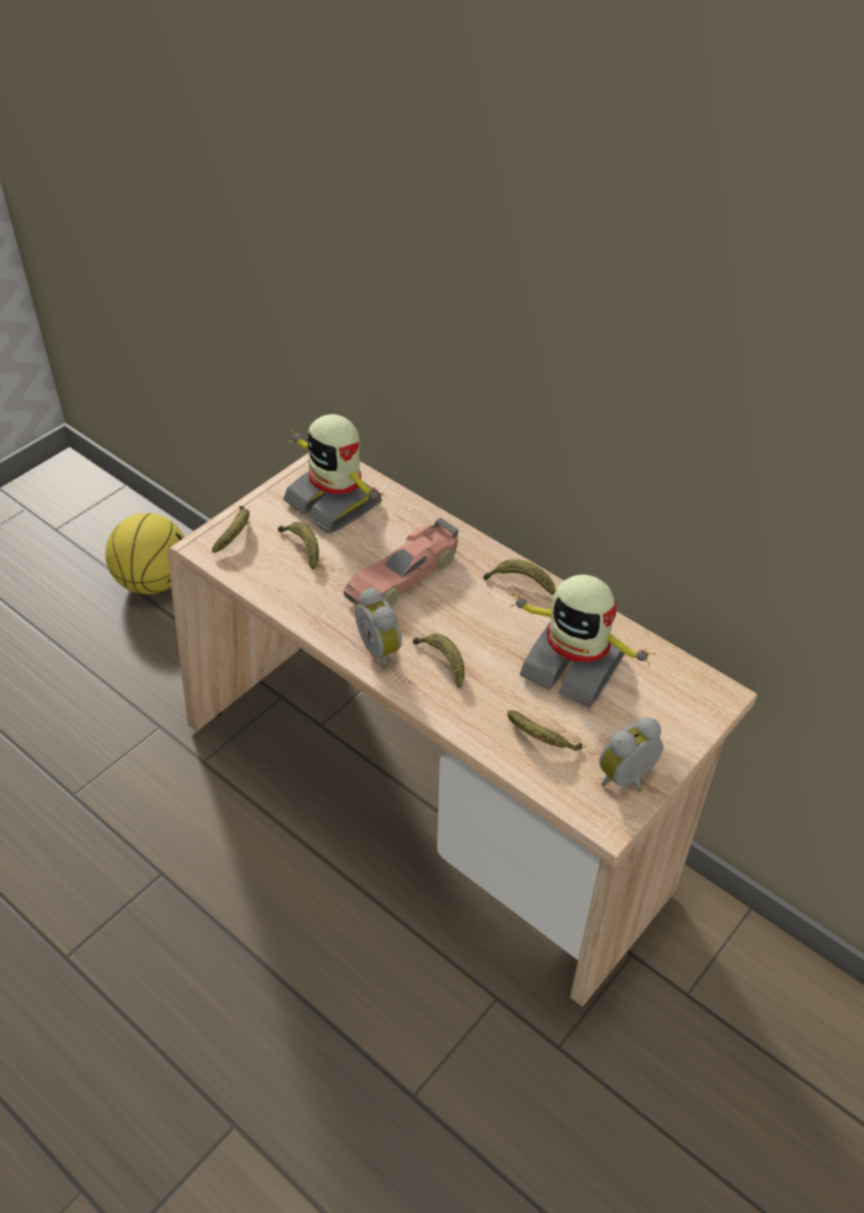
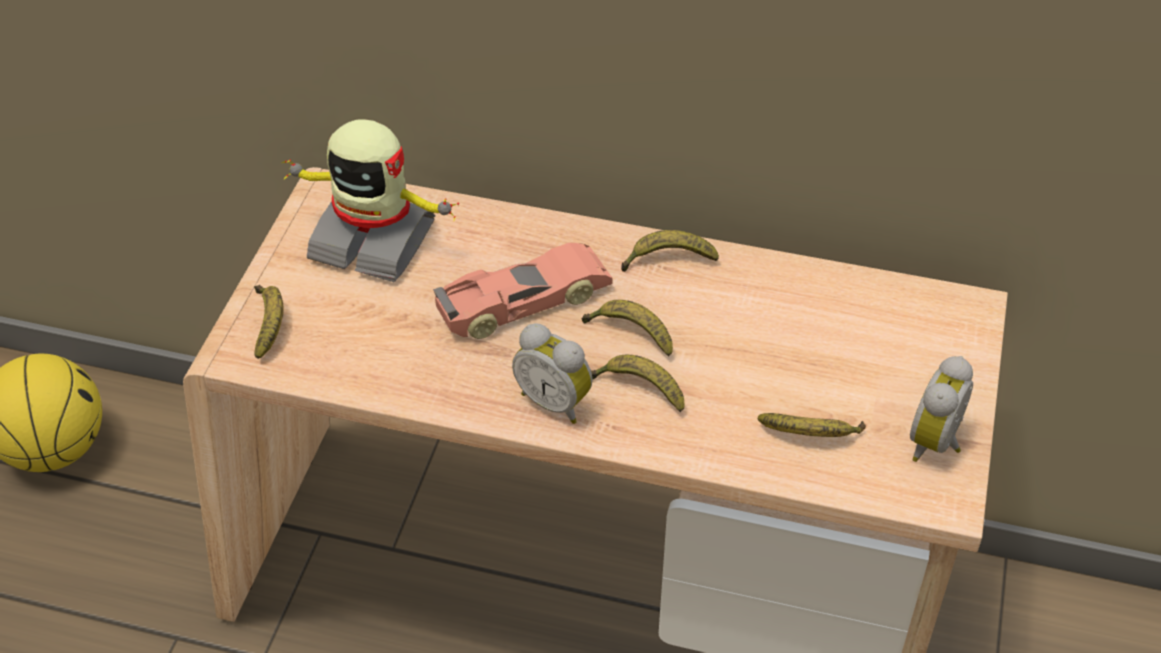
camera: 25 degrees left, 0 degrees up
banana [278,522,319,570] -> banana moved to [582,300,673,357]
toy car [344,517,459,607] -> toy car turned 135 degrees counterclockwise [433,243,613,339]
toy robot [510,574,655,708] -> none

